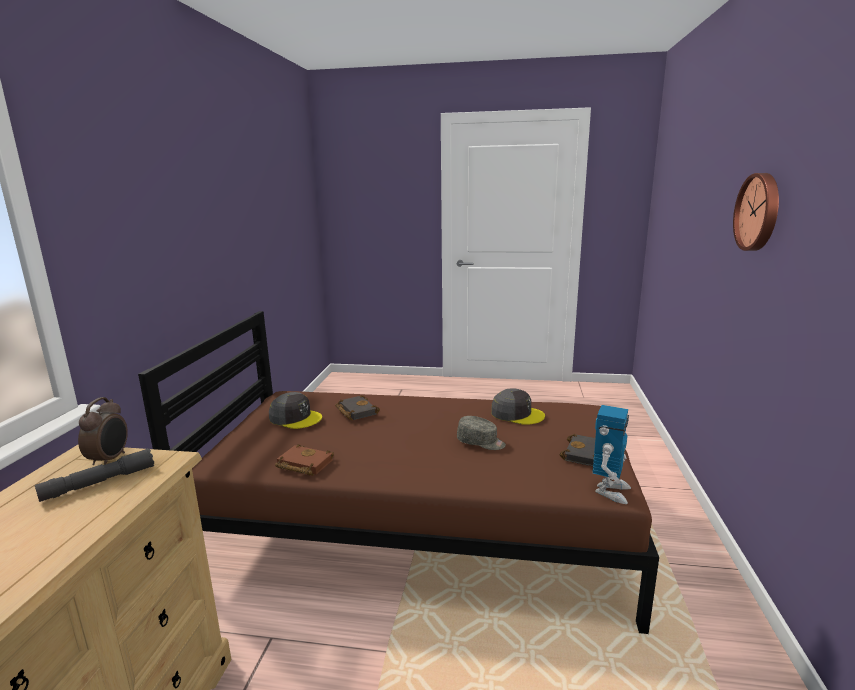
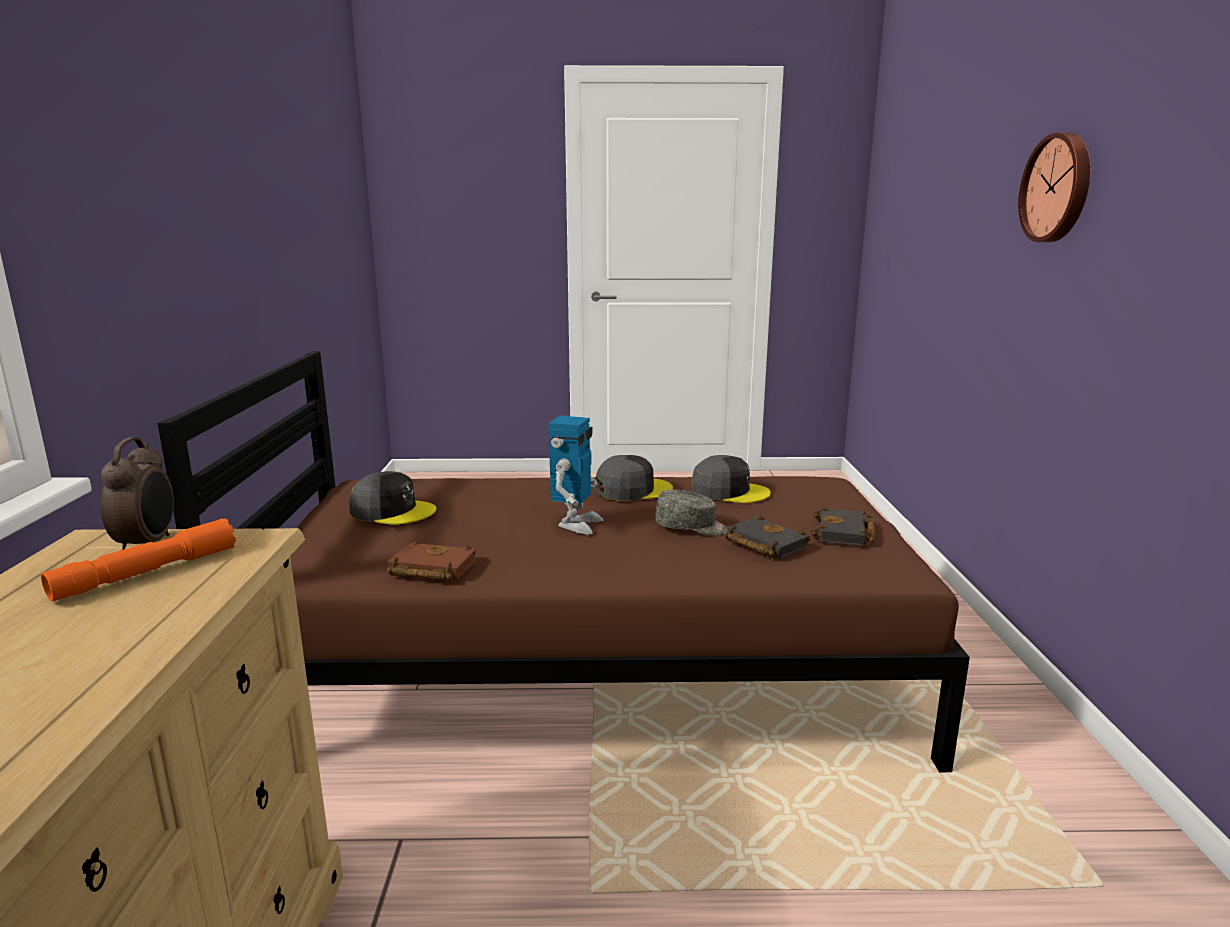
camera: 10 degrees left, 0 degrees up
grey flashlight [35,448,154,502] -> orange flashlight [41,518,236,602]
black book [335,395,380,420] -> black book moved to [724,516,811,559]
toy robot [593,405,631,504] -> toy robot moved to [548,416,604,535]
none -> grey cap [595,455,673,501]

